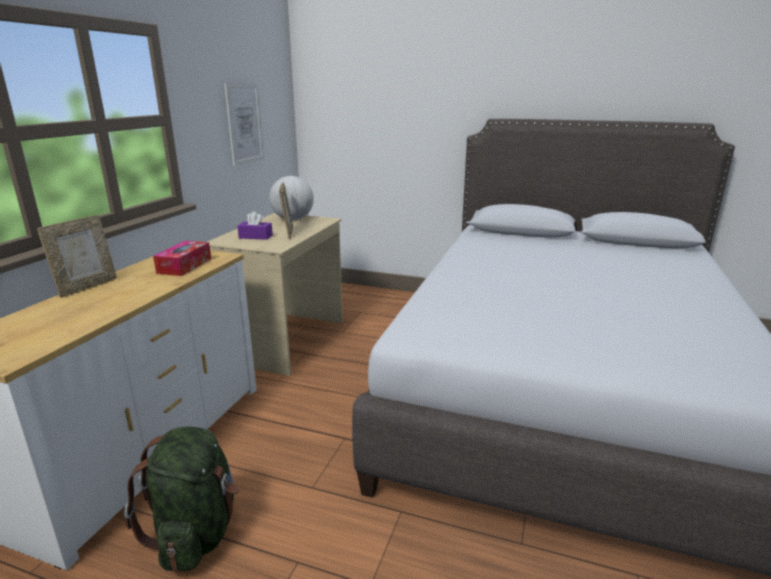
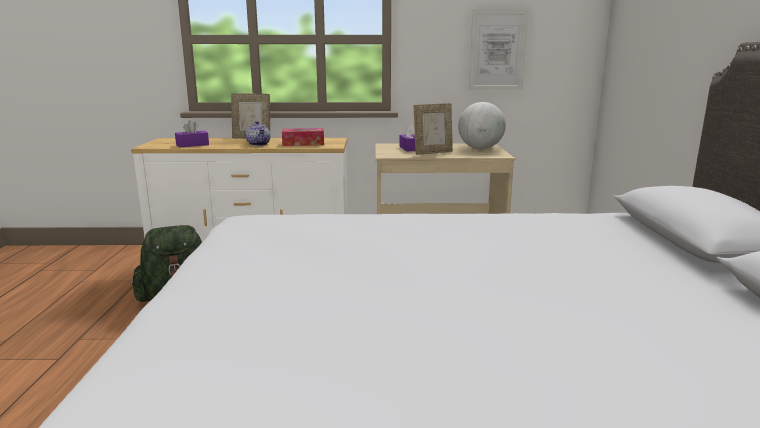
camera: 70 degrees right, 5 degrees down
none -> purple tissue box [175,120,209,148]
none -> teapot [246,121,270,146]

